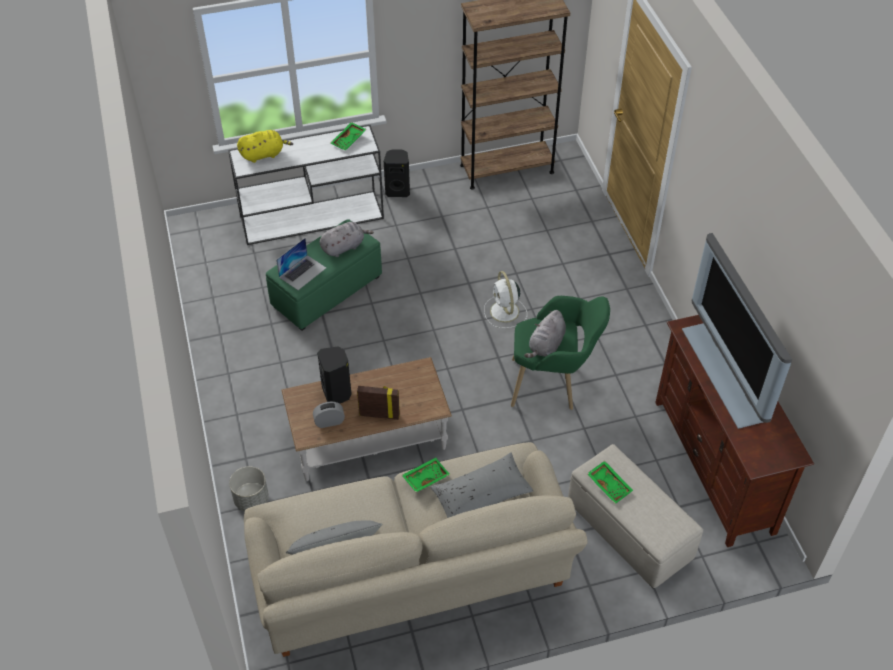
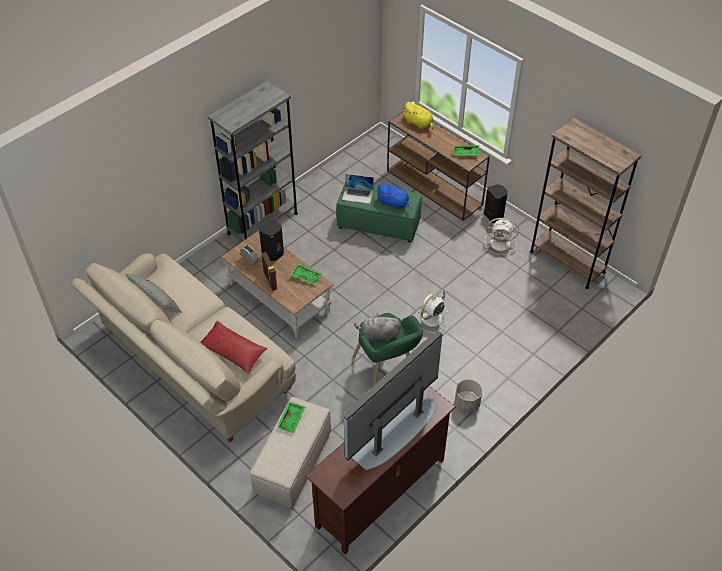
camera: 60 degrees right, 0 degrees up
white console table [228,125,384,245] -> brown console table [387,111,490,221]
grey planter [229,466,269,511] -> grey planter moved to [455,379,482,412]
grey plush toy [320,222,374,257] -> blue plush toy [376,184,412,209]
green tray [402,458,450,492] -> green tray moved to [290,263,322,285]
grey pillow [430,452,534,518] -> red pillow [200,321,268,374]
none -> grey bookcase [208,81,298,242]
none -> white fan [485,218,519,255]

